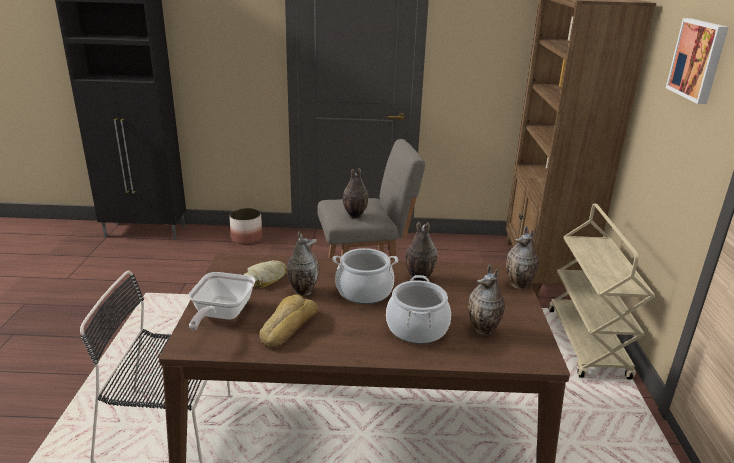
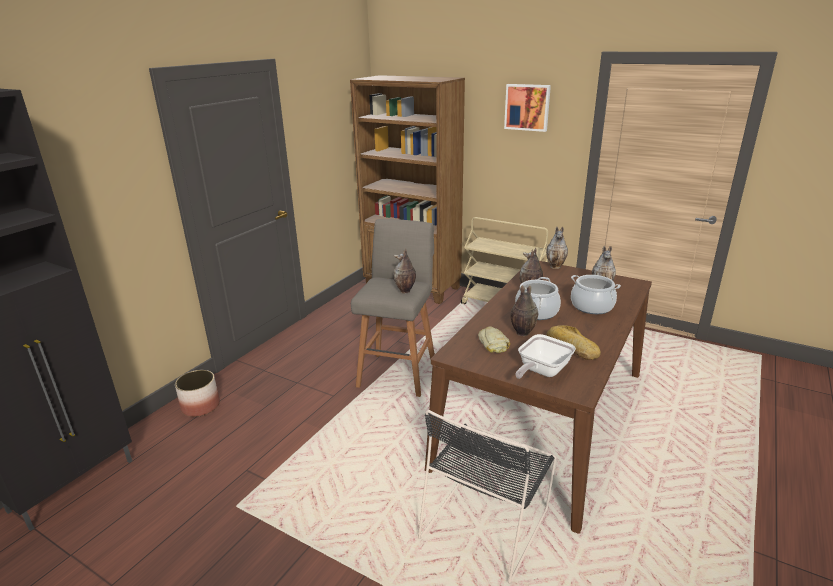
camera: 60 degrees left, 0 degrees up
frying pan [188,272,256,330] -> frying pan turned 90 degrees clockwise [515,334,576,379]

